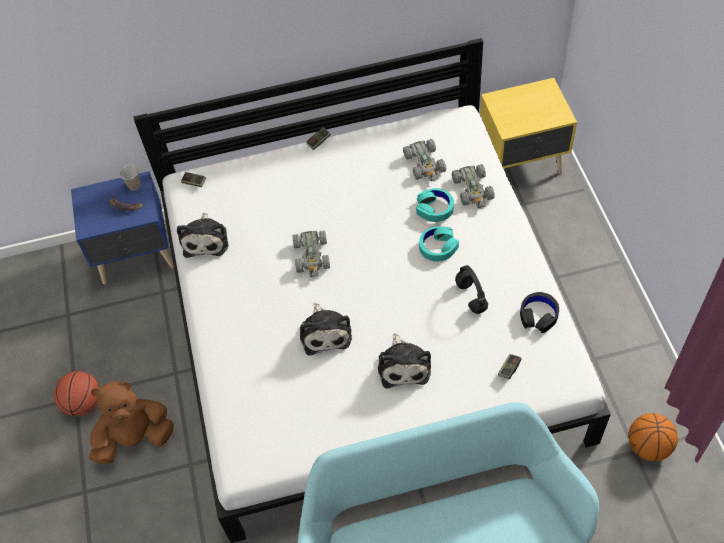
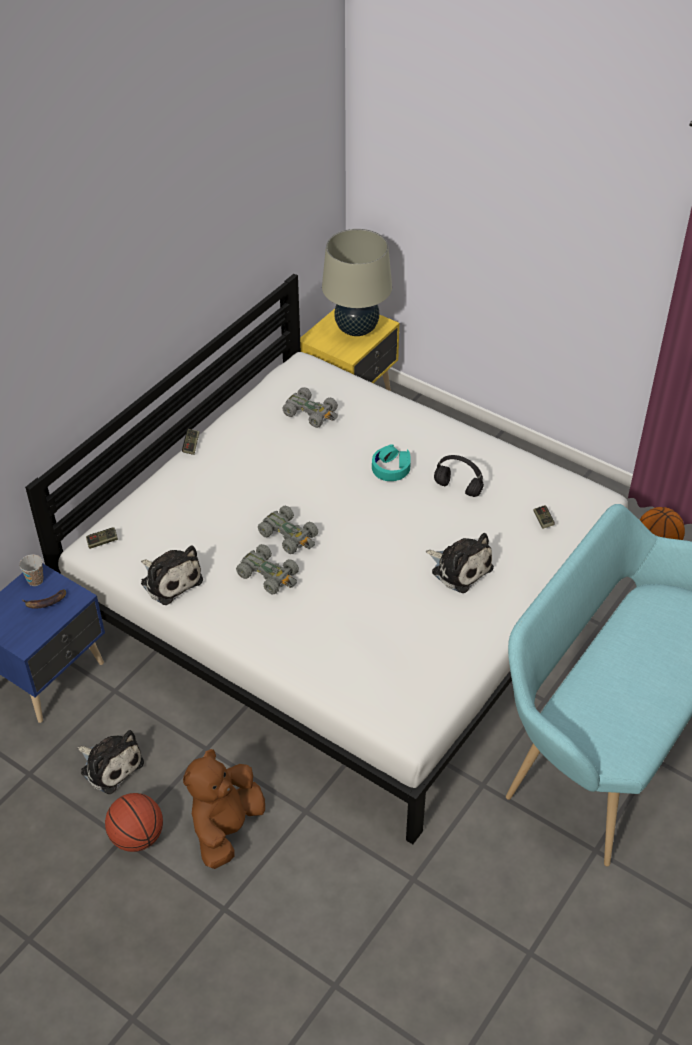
camera: 45 degrees left, 10 degrees down
plush toy [300,303,352,356] -> plush toy moved to [78,730,144,794]
turquoise headphones [416,188,454,222] -> none
grey toy car [452,164,495,208] -> grey toy car moved to [236,544,299,595]
black headphones [520,292,559,333] -> none
none -> beige table lamp [322,229,392,336]

